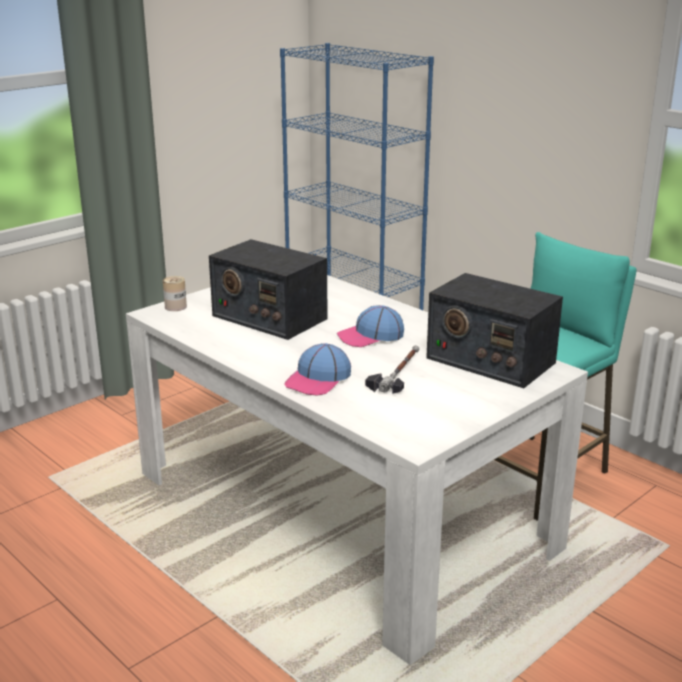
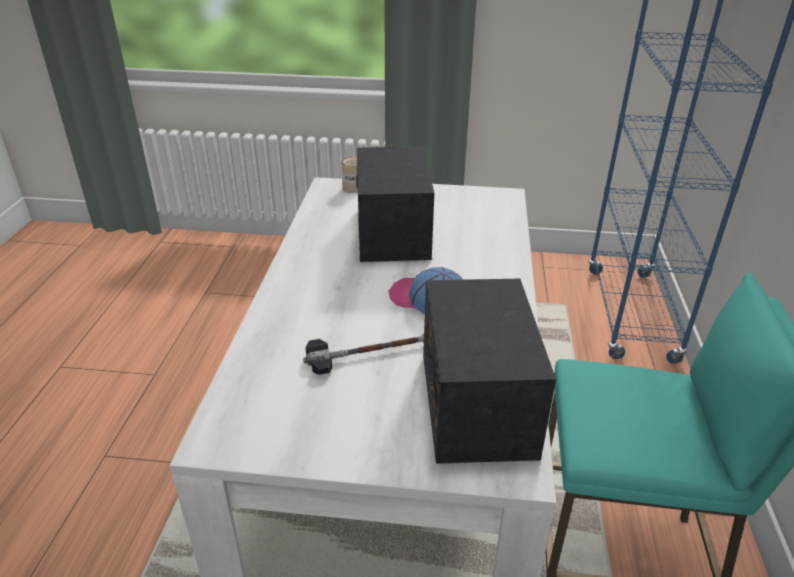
camera: 50 degrees right, 10 degrees up
cap [284,343,351,396] -> none

